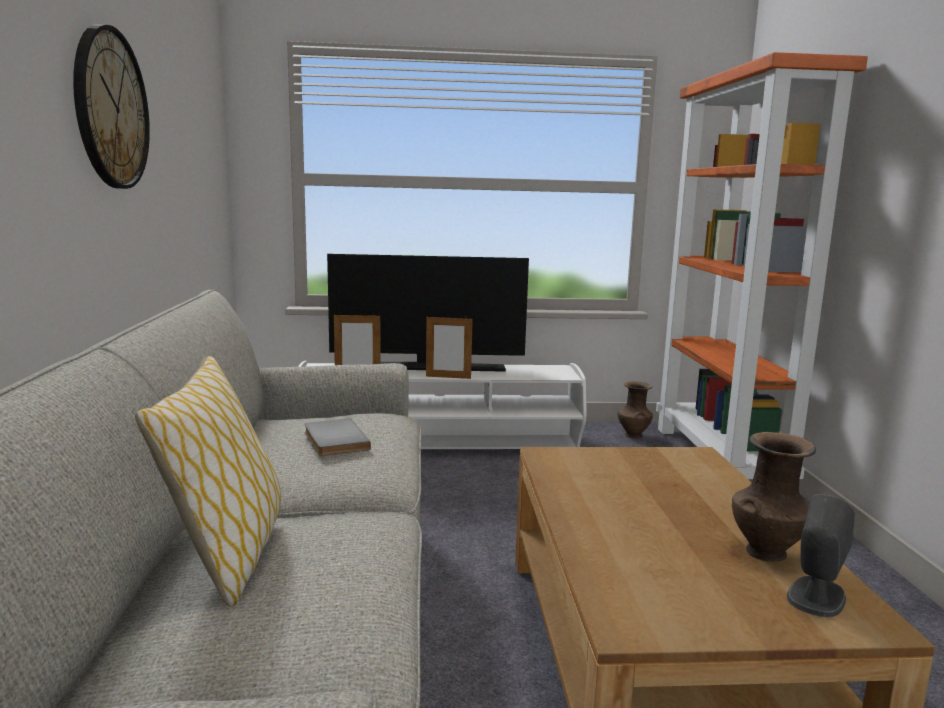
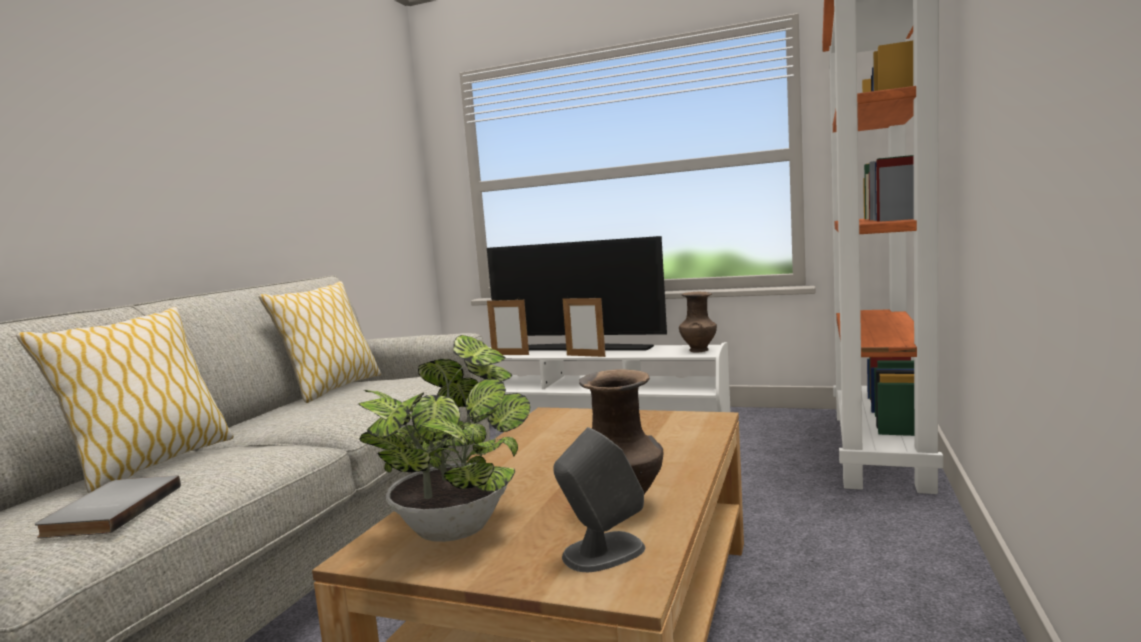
camera: 25 degrees right, 5 degrees down
wall clock [73,24,150,189] -> none
grey book [304,418,371,456] -> grey book moved to [35,476,181,538]
brown vase [618,381,653,439] -> brown vase moved to [679,292,717,353]
none -> pillow [259,281,381,403]
none -> potted plant [358,335,530,542]

